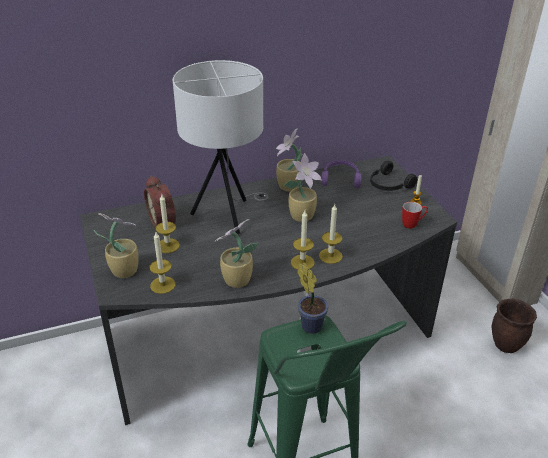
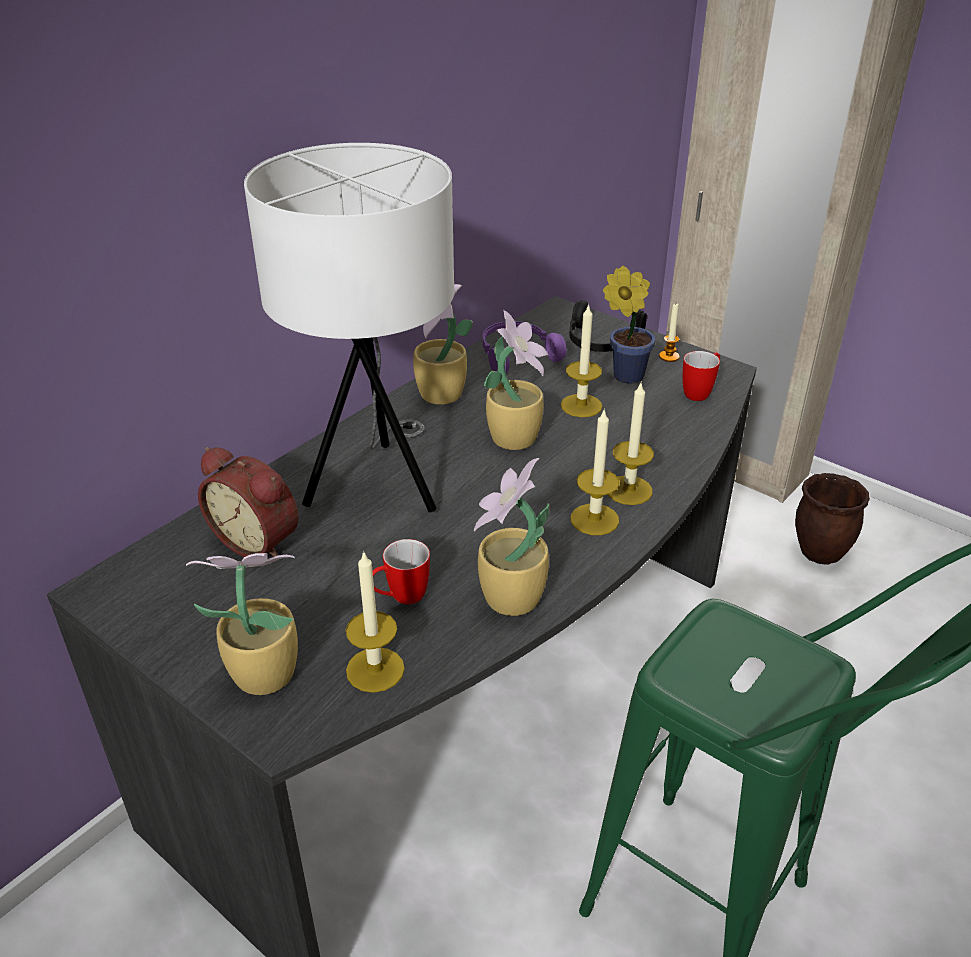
camera: 30 degrees left, 0 degrees up
candle [156,193,180,253] -> candle moved to [561,303,603,417]
potted plant [297,262,328,334] -> potted plant moved to [603,266,656,384]
none -> mug [373,539,430,604]

